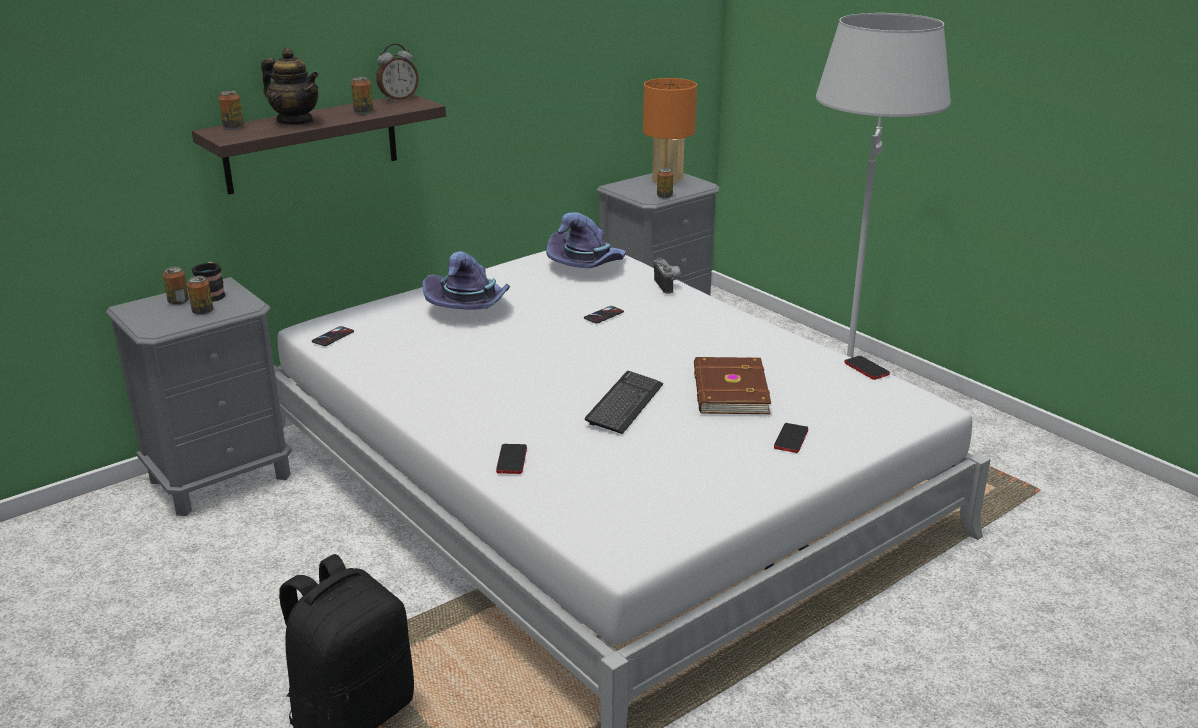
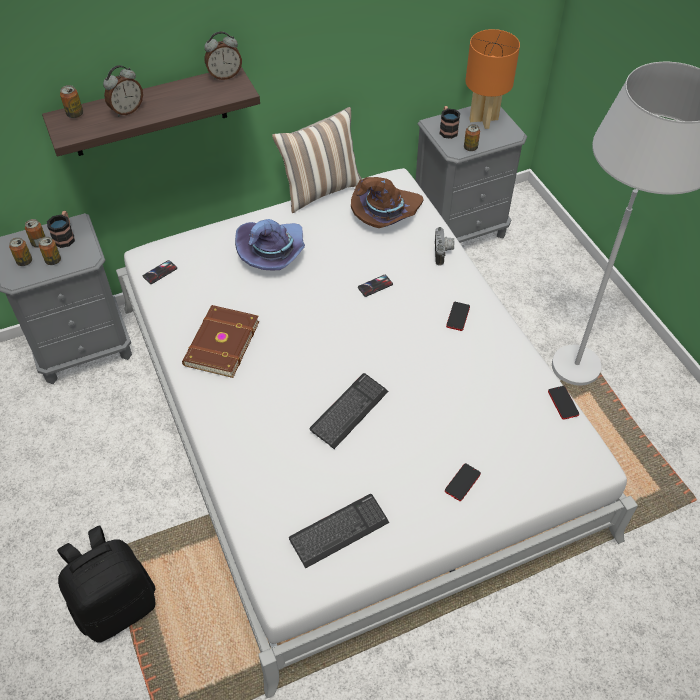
camera: 15 degrees right, 25 degrees up
teapot [261,48,319,125] -> alarm clock [103,65,143,117]
can [351,77,373,114] -> can moved to [9,237,32,266]
phone [496,444,527,474] -> phone moved to [446,302,470,331]
purple hat [546,212,626,268] -> brown hat [351,177,424,228]
brown book [694,357,771,414] -> brown book moved to [182,305,259,378]
none -> pillow [272,107,362,213]
none -> keyboard [289,494,389,569]
none -> mug [439,106,460,139]

